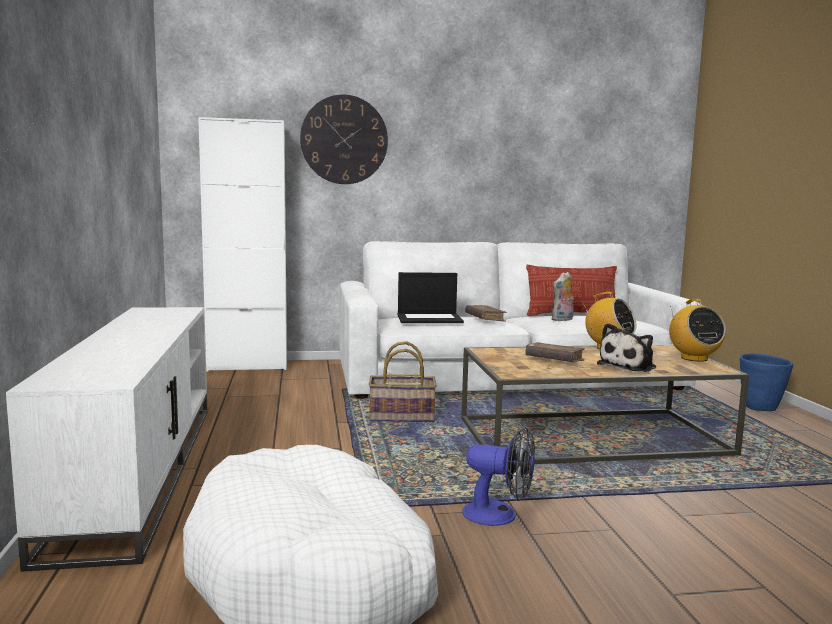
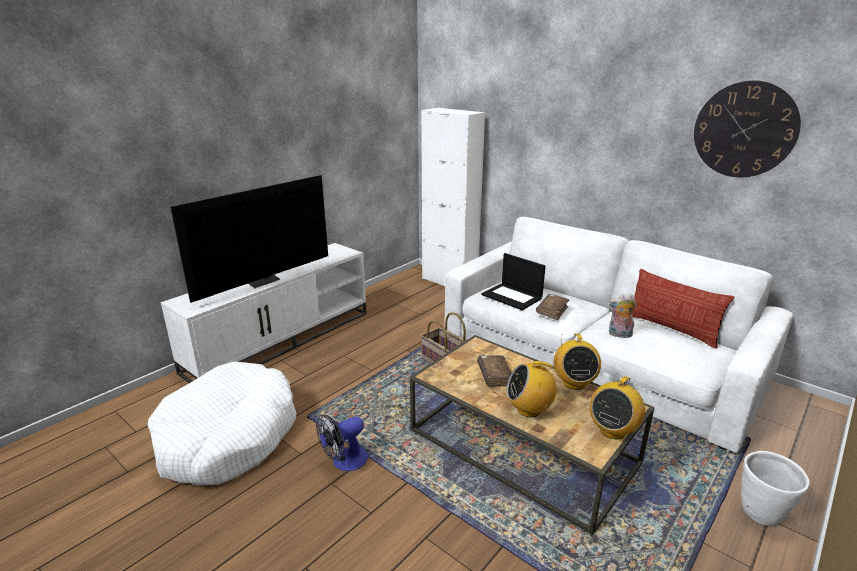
camera: 50 degrees right, 15 degrees up
wall clock [300,94,388,184] -> wall clock moved to [694,80,801,177]
fan [462,427,535,526] -> fan turned 75 degrees clockwise [316,414,368,471]
plush toy [597,323,656,372] -> radio [506,361,557,417]
blue planter [740,353,793,411] -> white planter [741,451,810,526]
none -> television [171,175,328,303]

